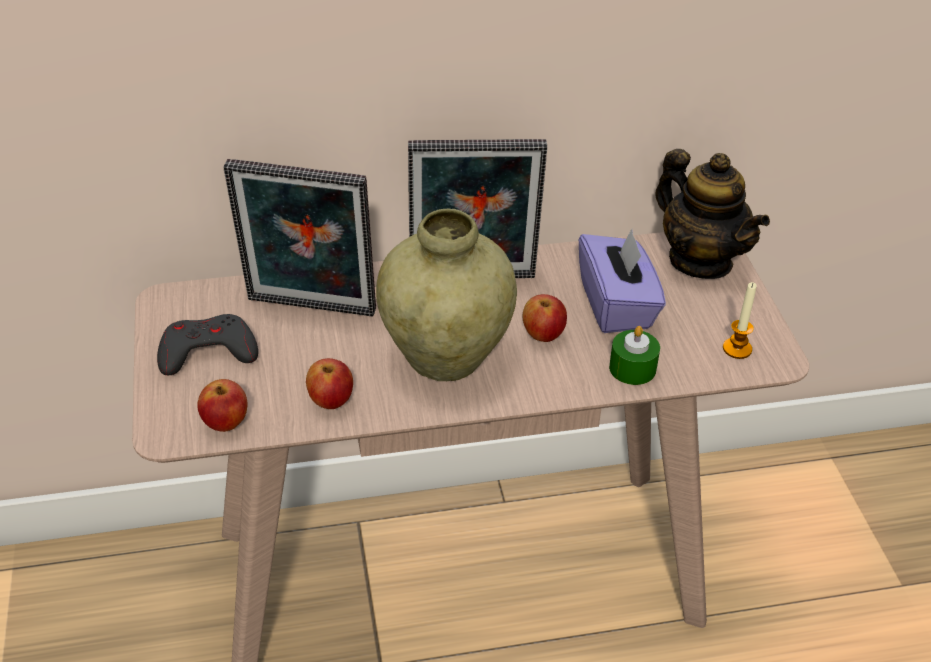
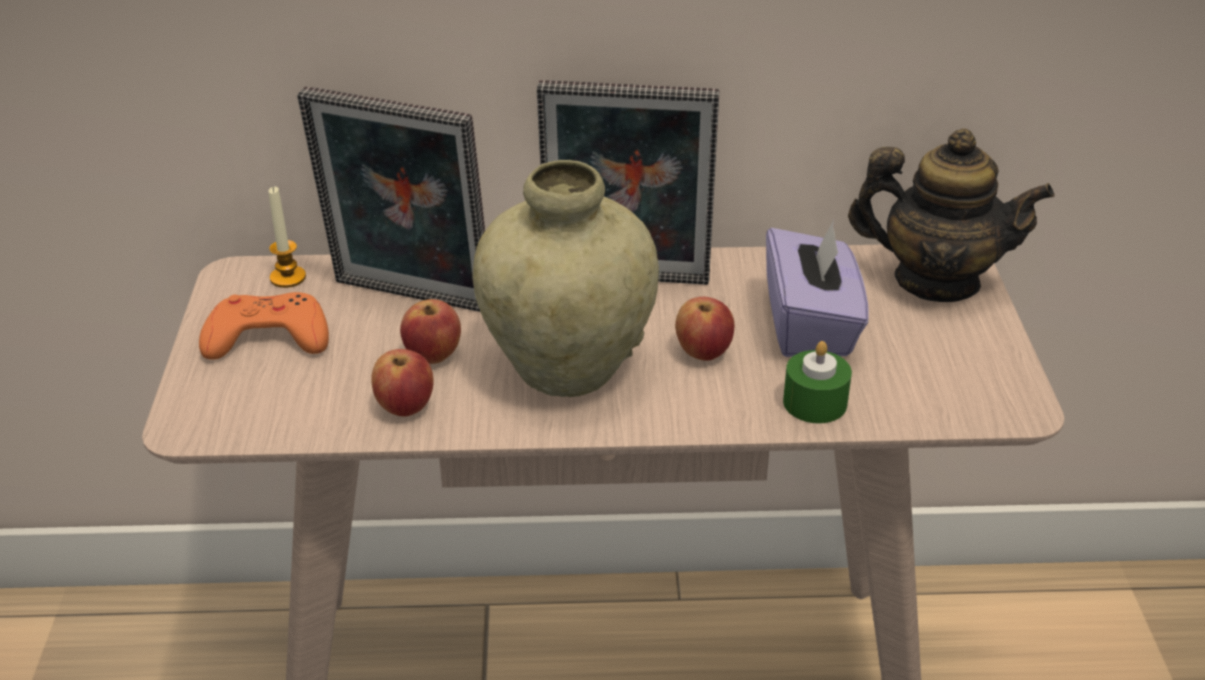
camera: 10 degrees right, 5 degrees down
grey game controller [157,314,258,375] -> orange game controller [199,292,329,360]
apple [197,379,248,432] -> apple moved to [400,299,461,364]
teapot [655,149,770,279] -> teapot turned 45 degrees counterclockwise [848,128,1055,302]
candle [723,282,757,359] -> candle moved to [268,187,306,288]

